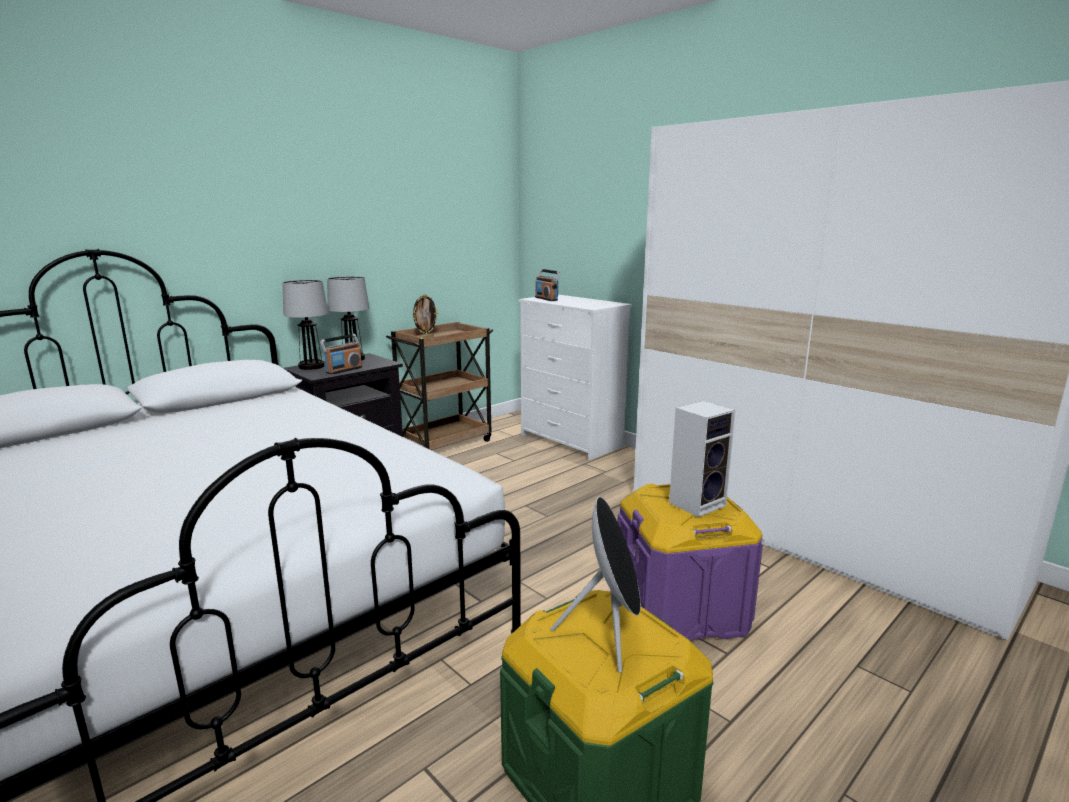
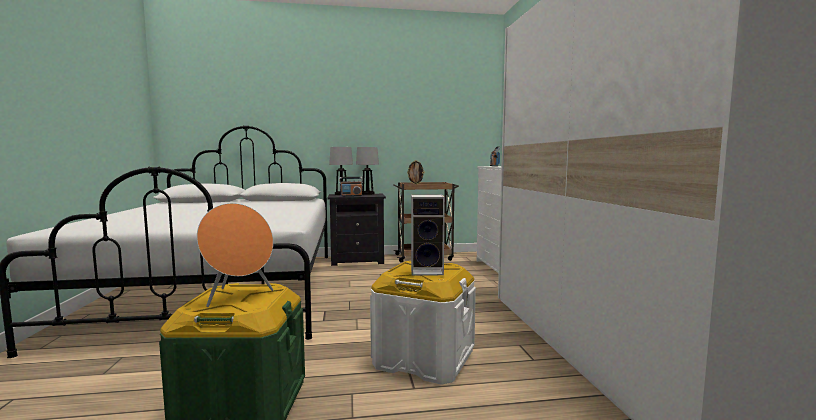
camera: 35 degrees right, 10 degrees down
black speaker [550,497,641,673] -> orange speaker [197,203,273,307]
purple storage box [617,483,763,641] -> white storage box [370,261,476,385]

